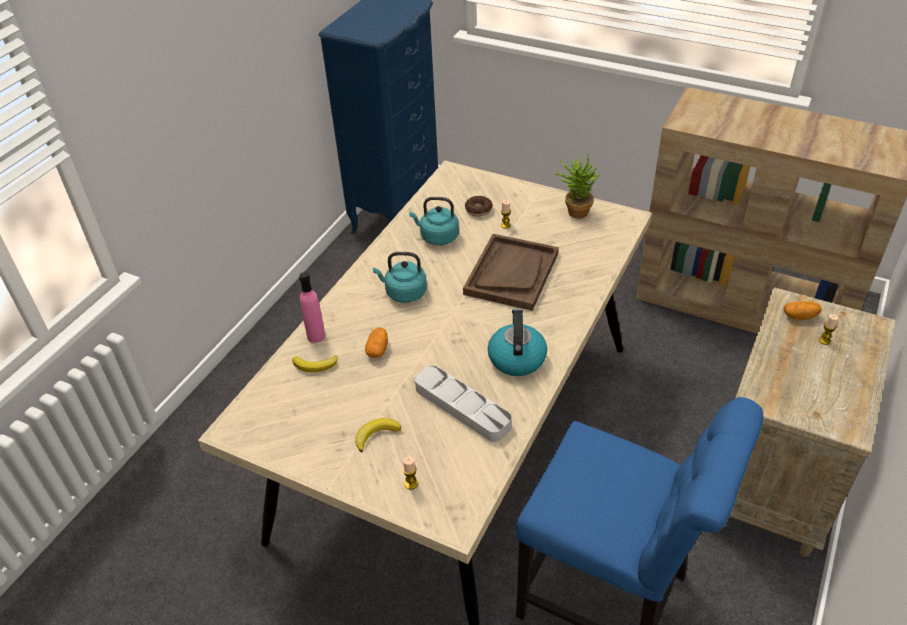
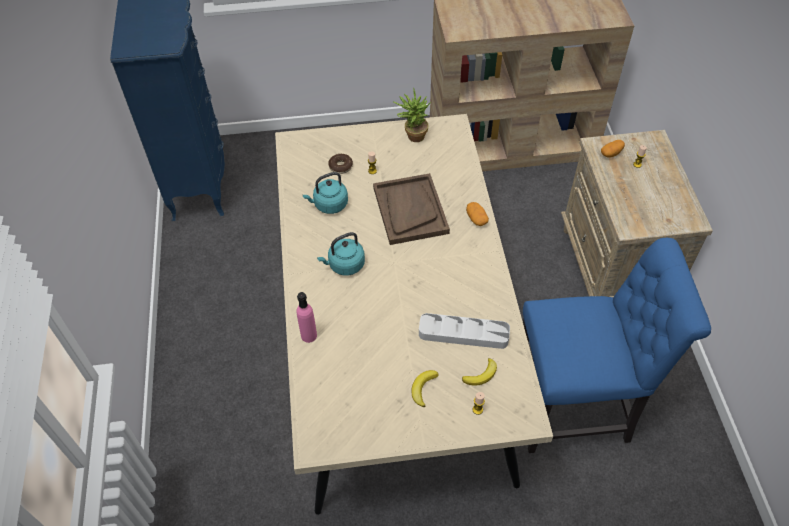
camera: 35 degrees left, 10 degrees up
banana [292,355,338,372] -> banana moved to [462,358,497,386]
potato [365,328,388,358] -> potato moved to [466,202,489,226]
kettle [488,309,547,376] -> none

